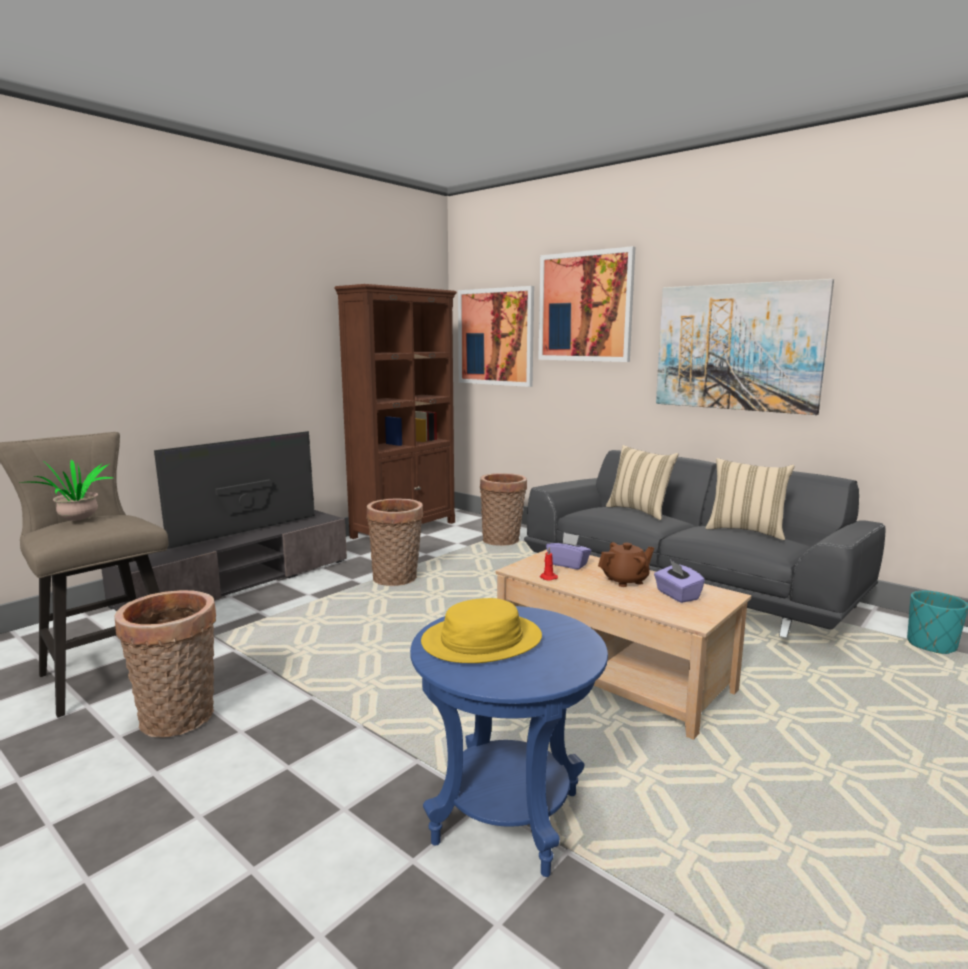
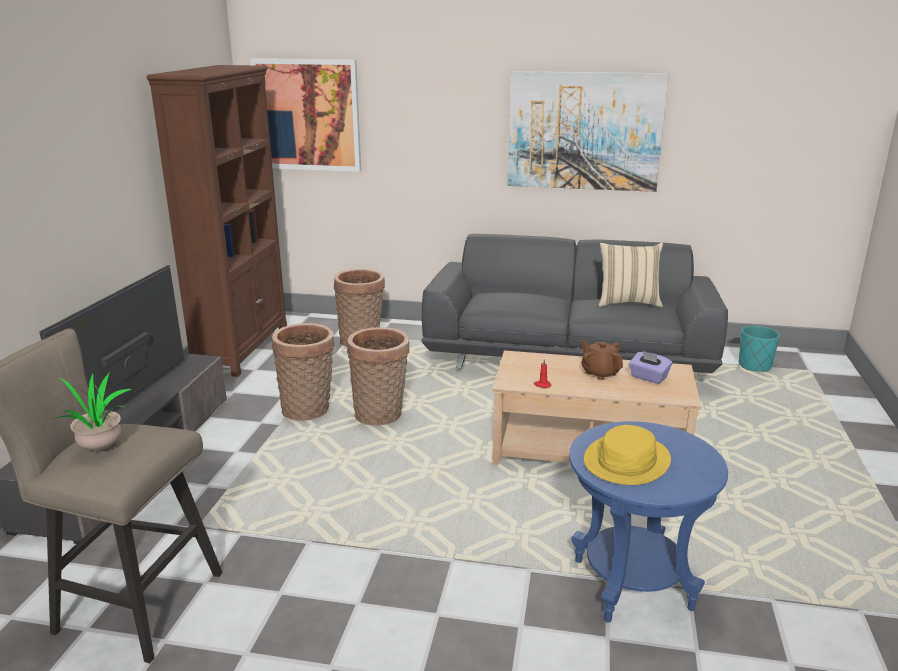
camera: 30 degrees left, 10 degrees up
basket [115,590,216,738] -> basket moved to [347,327,409,426]
picture [538,246,635,362] -> none
purple tissue box [546,533,591,570] -> none
brown teapot [598,542,654,587] -> brown teapot turned 75 degrees counterclockwise [581,340,623,380]
beige pillow [606,445,679,520] -> none

